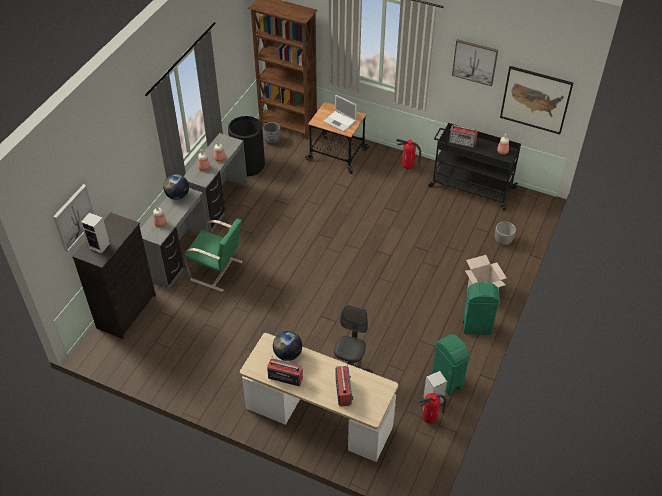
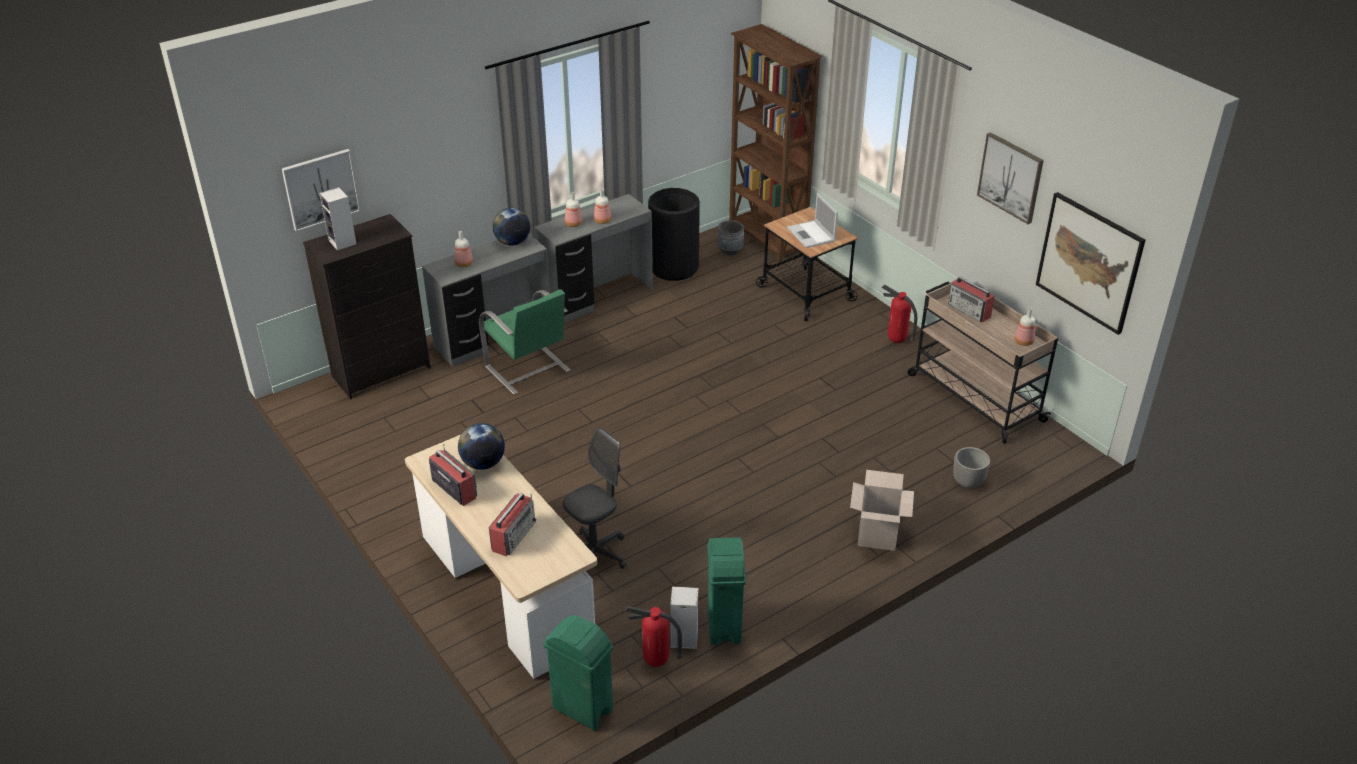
camera: 30 degrees right, 10 degrees down
black cart [428,123,521,210] -> beige cart [908,278,1058,444]
green trash can [463,282,500,335] -> green trash can moved to [544,615,613,731]

